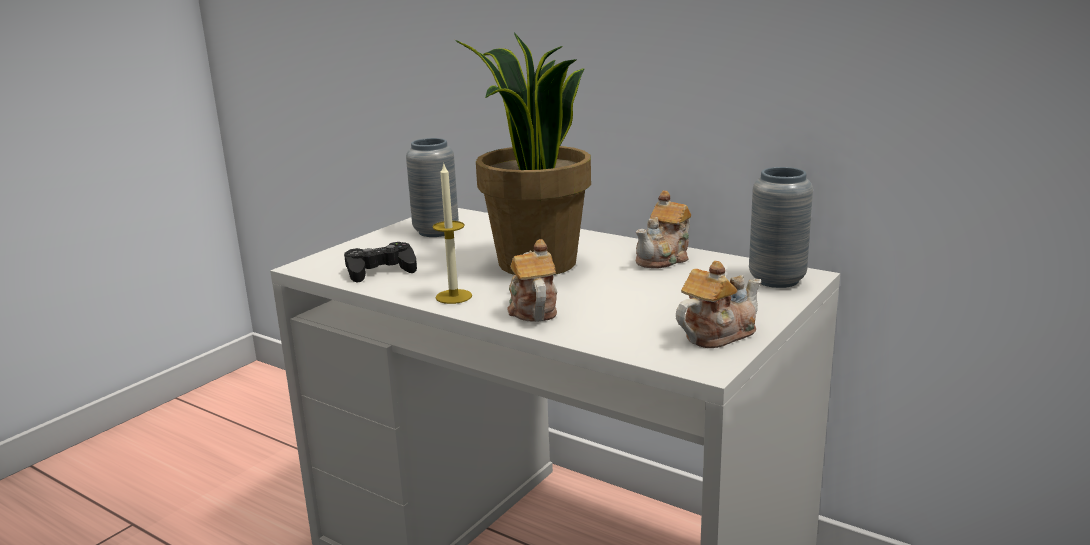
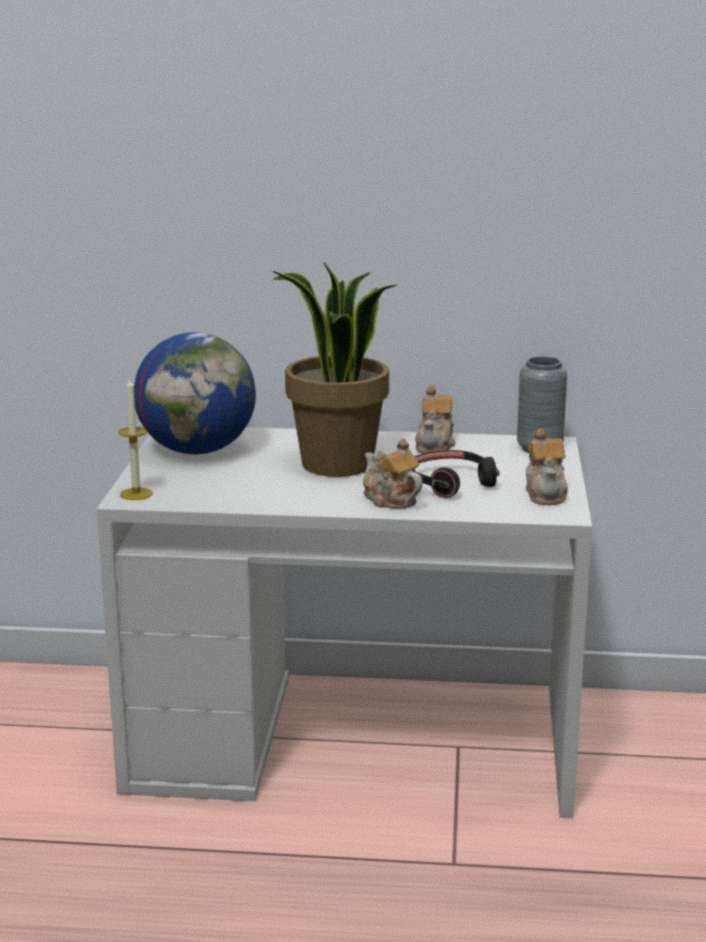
camera: 30 degrees left, 0 degrees up
black game controller [344,242,417,282] -> none
grey vase [406,138,459,237] -> globe [134,332,256,455]
candle [432,164,472,304] -> candle moved to [119,377,153,500]
teapot [676,261,761,348] -> teapot turned 150 degrees clockwise [526,429,568,505]
none -> black headphones [414,450,499,498]

